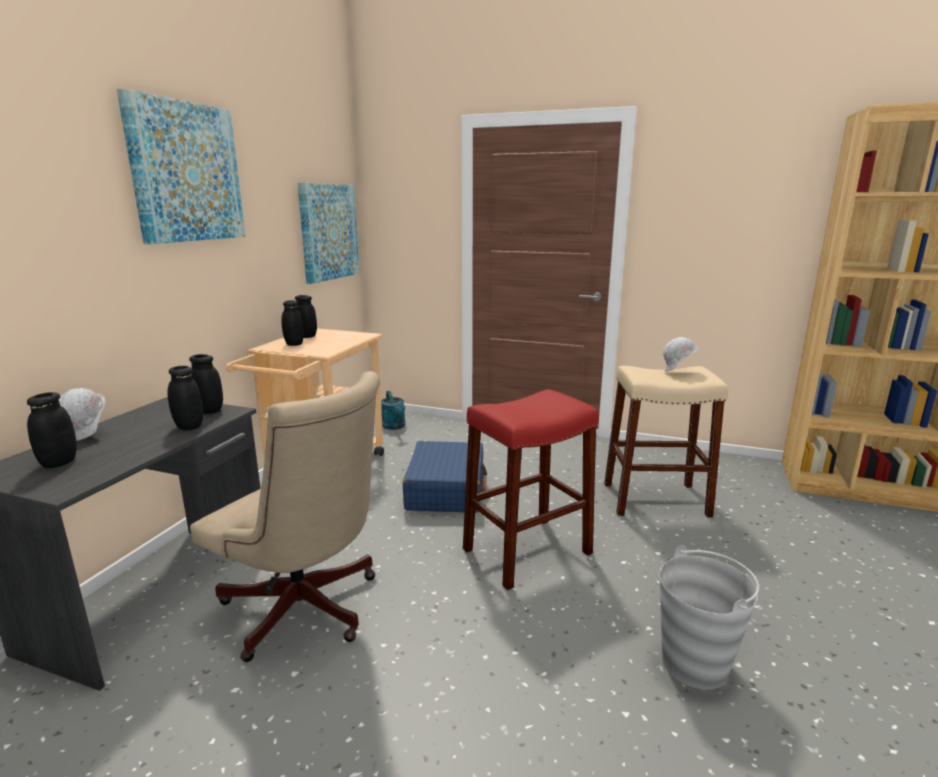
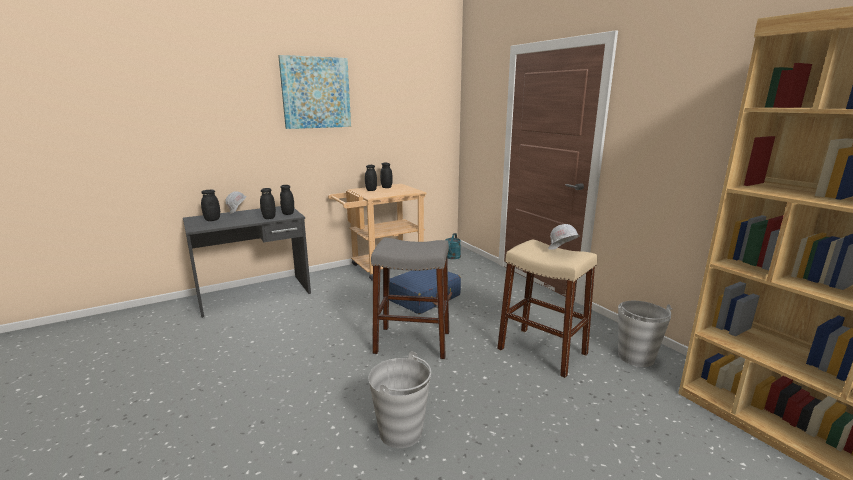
camera: 40 degrees right, 0 degrees up
beige office chair [190,371,380,662] -> none
picture [297,182,360,284] -> none
red stool [463,389,599,590] -> grey stool [371,238,449,359]
none -> grey bucket [618,301,672,367]

